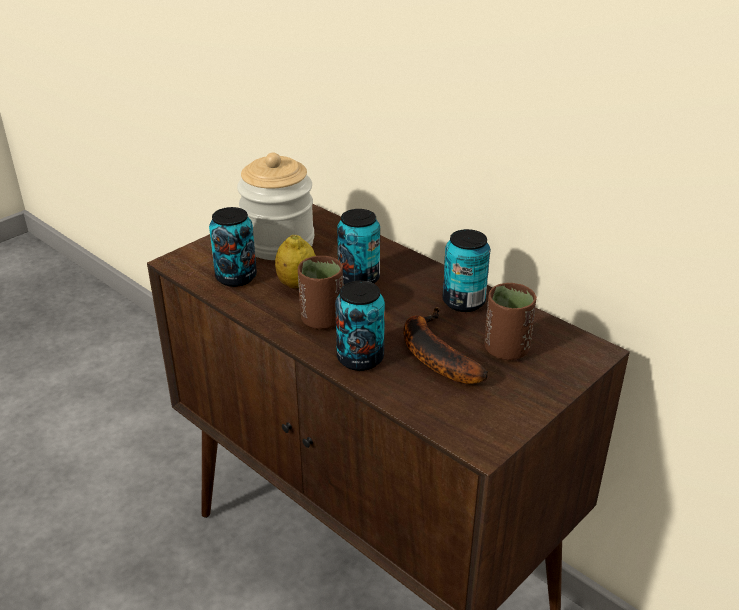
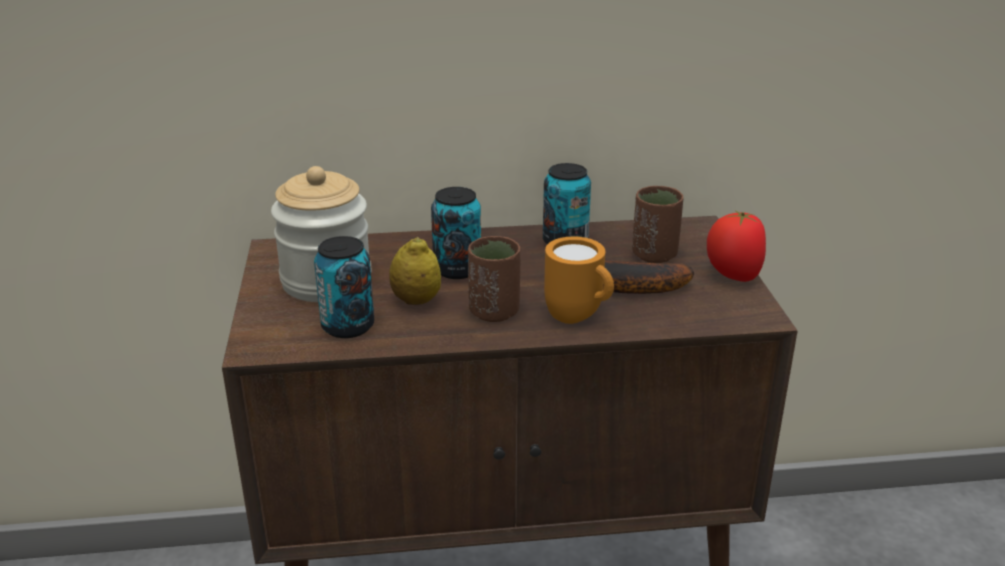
camera: 50 degrees left, 5 degrees down
can [335,281,385,371] -> orange mug [544,236,614,324]
none -> tomato [707,210,766,282]

